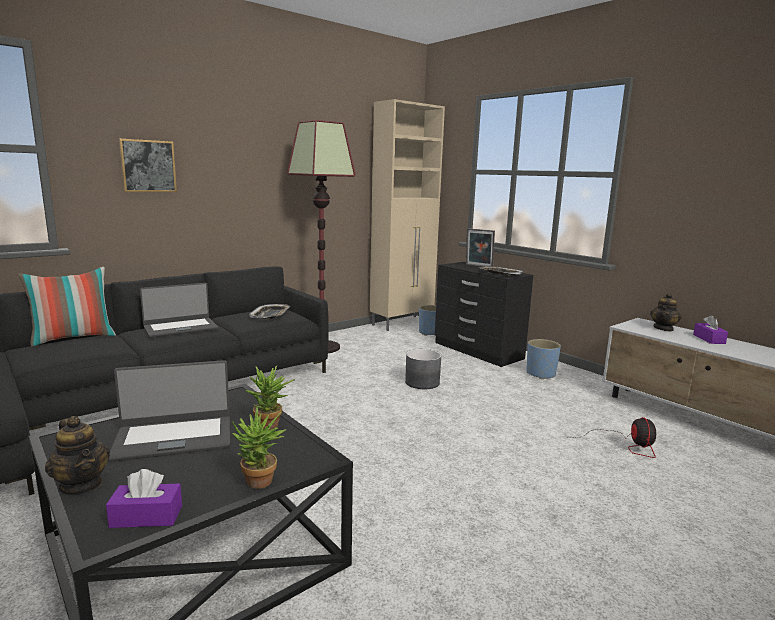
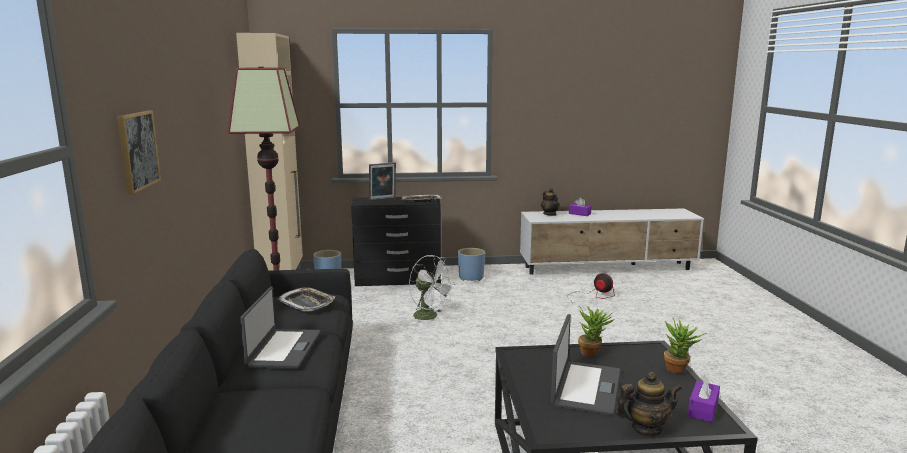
camera: 55 degrees left, 0 degrees up
pillow [18,267,116,347] -> none
grey planter [405,349,441,389] -> white fan [409,255,455,324]

